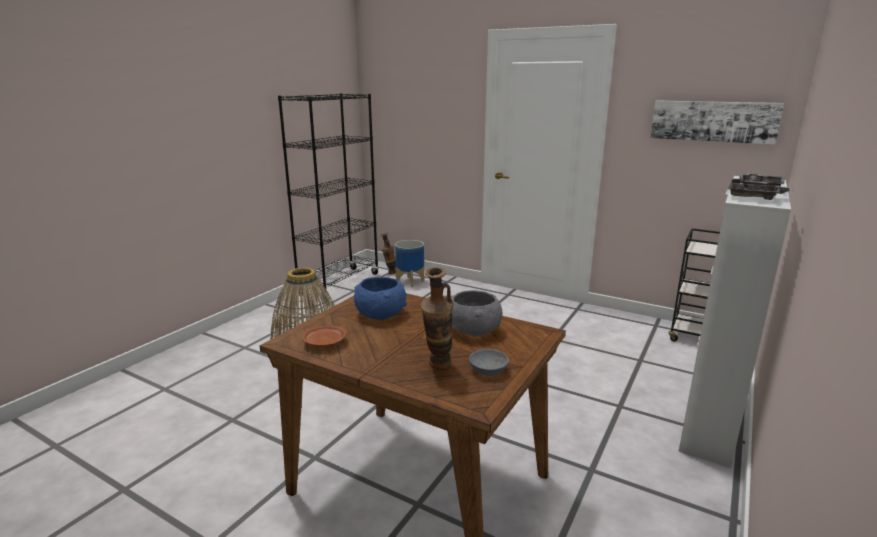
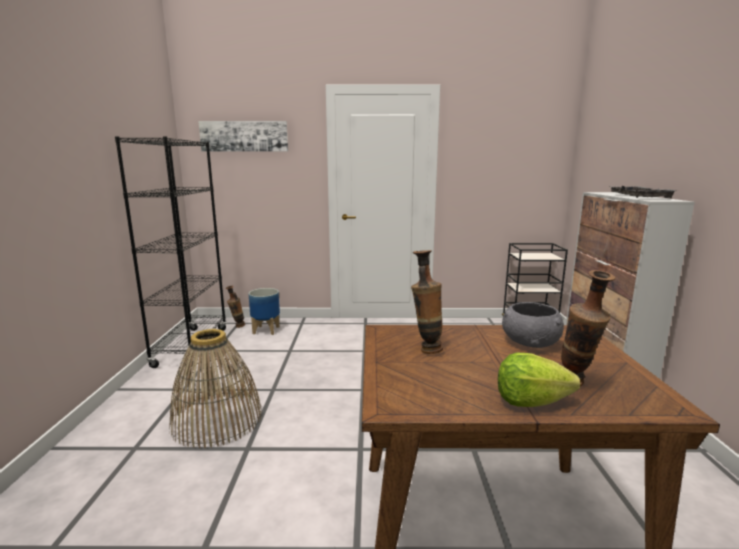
camera: 30 degrees left, 5 degrees down
brown plate [301,325,347,348] -> none
blue bowl [354,277,407,320] -> vase [411,250,443,354]
grey bowl [469,349,509,376] -> none
picture [650,100,784,145] -> picture moved to [198,121,288,152]
none -> lettuce [498,353,580,407]

